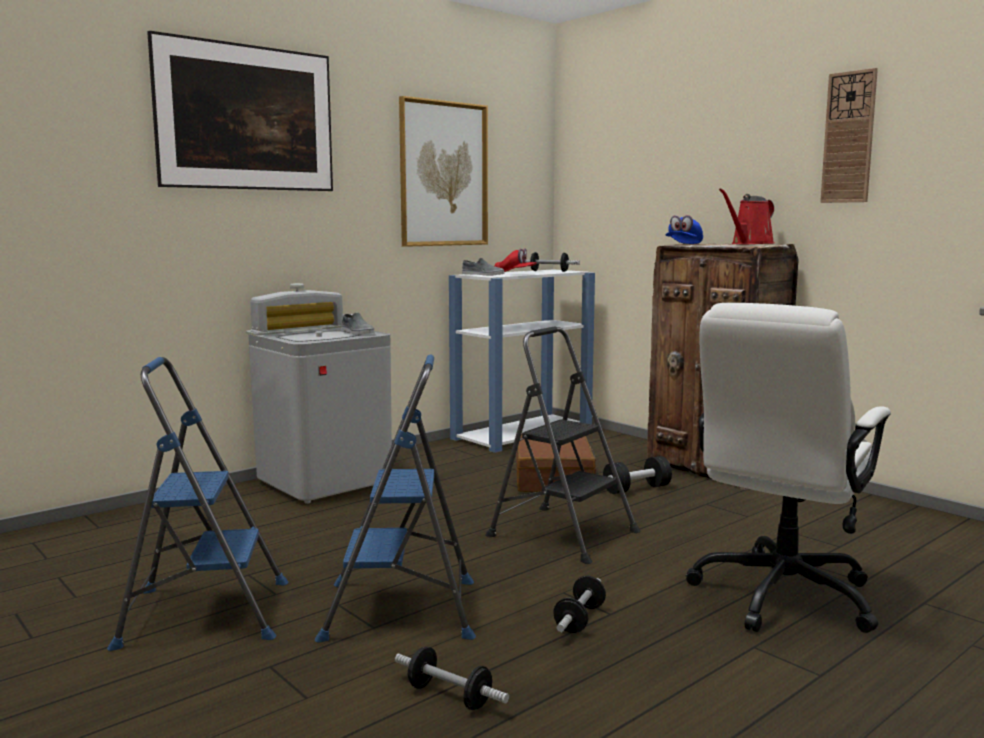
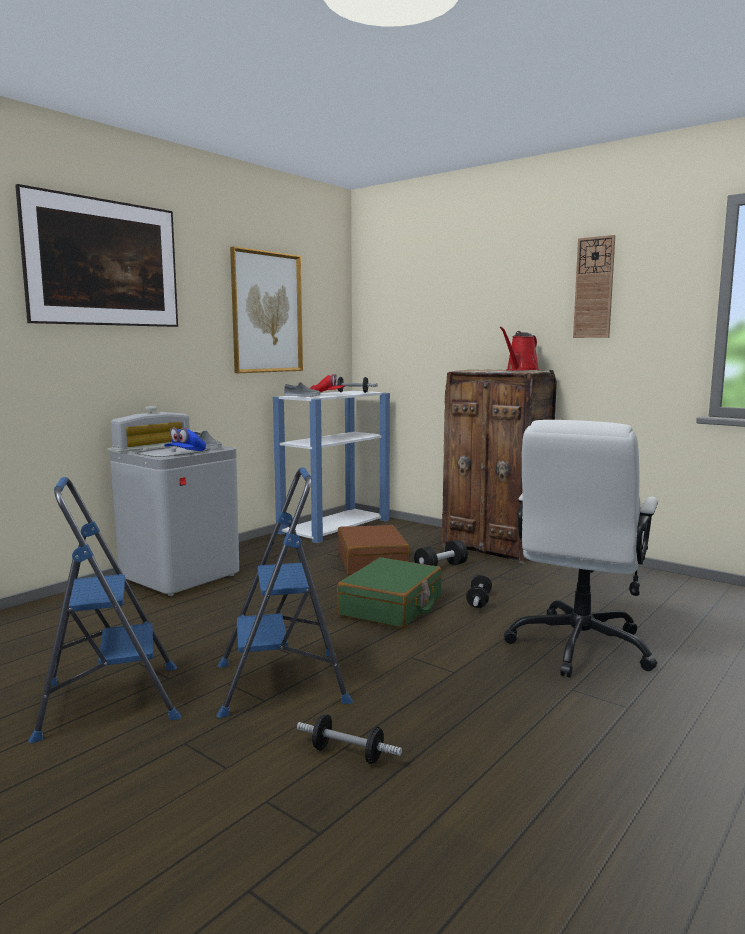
camera: 10 degrees left, 0 degrees up
black step ladder [485,326,641,564] -> green suitcase [337,557,442,628]
dumbbell [553,576,606,633] -> dumbbell moved to [466,575,492,608]
blue cap [666,215,703,244] -> blue cap moved to [164,427,206,451]

